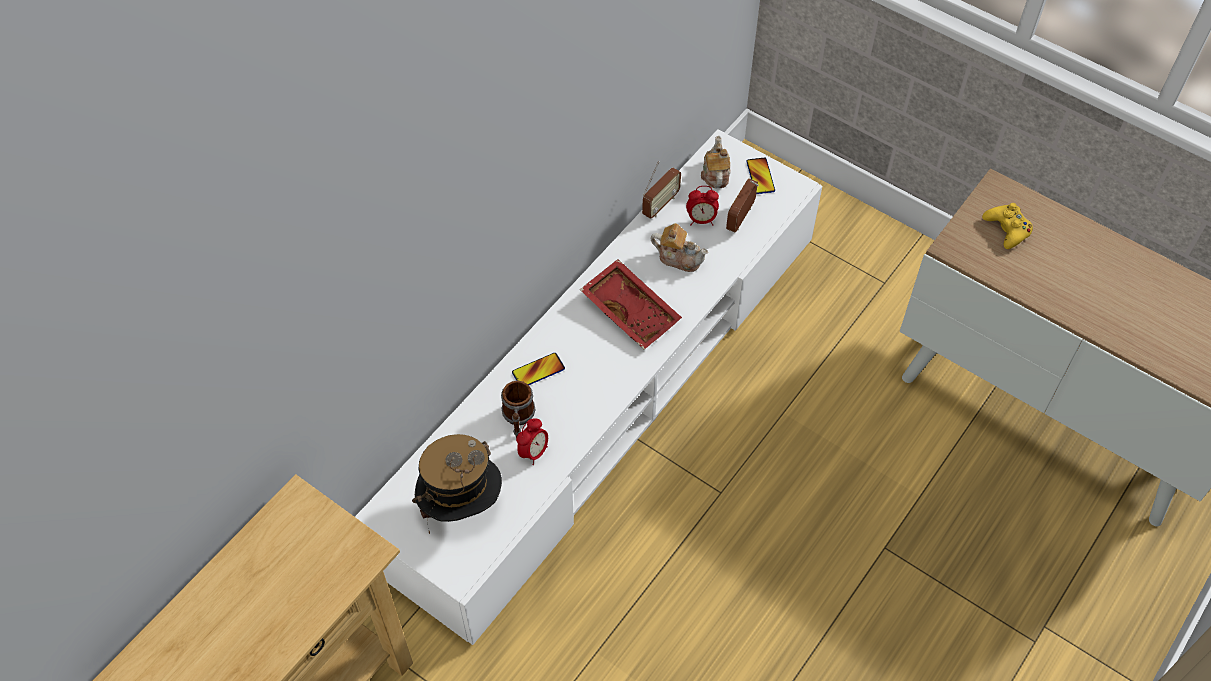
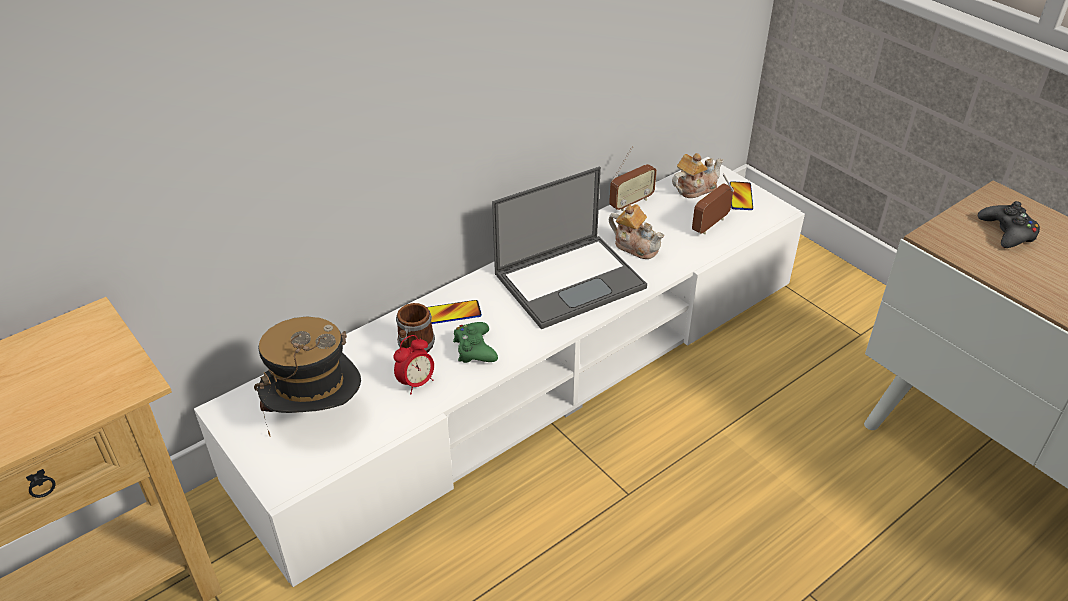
camera: 15 degrees right, 15 degrees down
red tray [580,259,682,350] -> laptop [492,167,647,329]
alarm clock [686,186,719,226] -> none
teapot [701,136,730,188] -> teapot turned 45 degrees clockwise [672,153,724,198]
yellow game controller [982,203,1033,249] -> black game controller [978,201,1040,248]
none -> green game controller [453,322,498,363]

